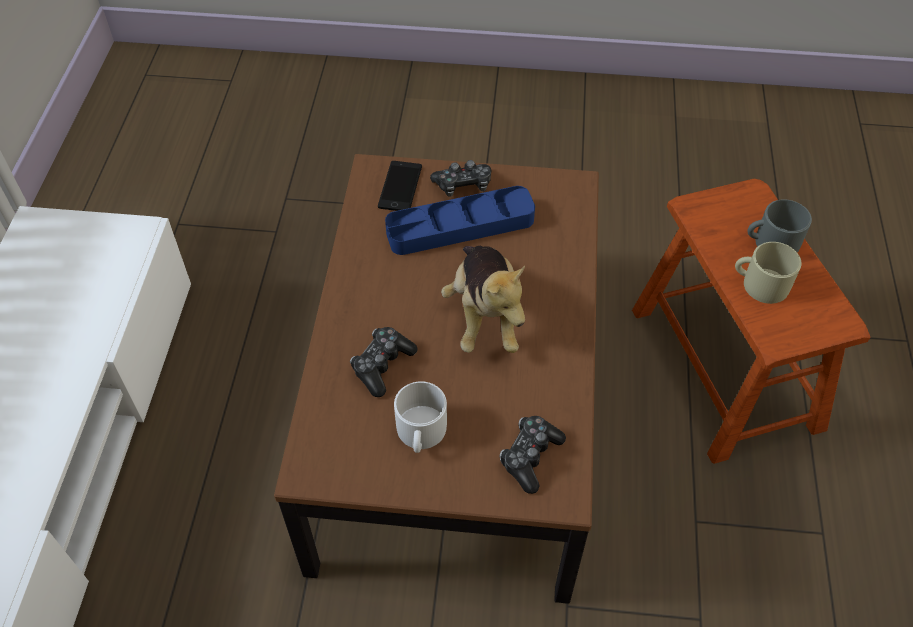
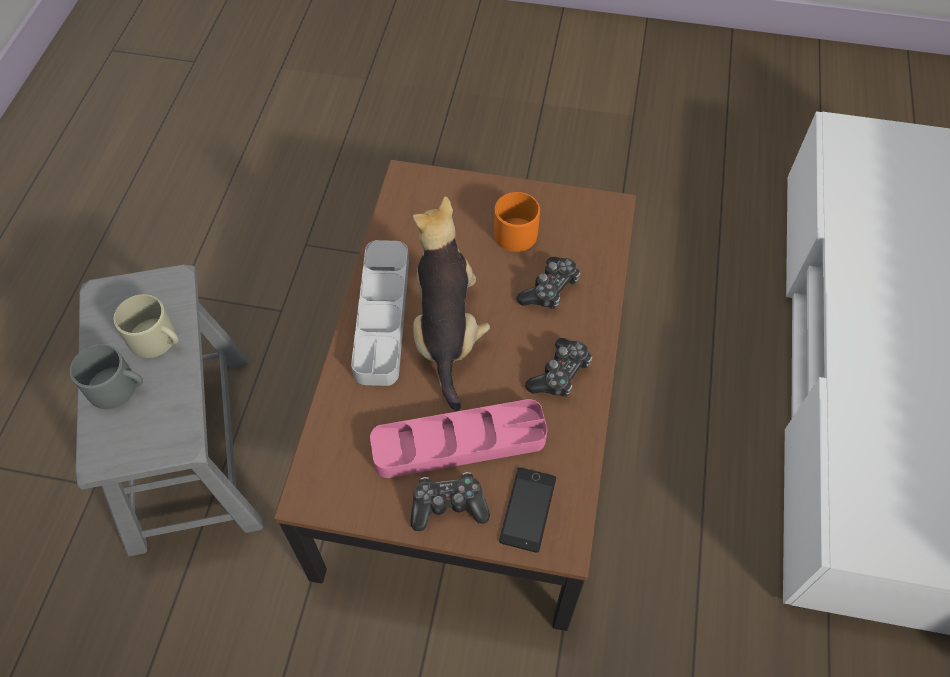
camera: 175 degrees left, 5 degrees up
blue tray [385,186,535,255] -> pink tray [370,399,547,478]
white mug [394,381,447,453] -> orange mug [494,192,540,252]
game controller [500,416,566,494] -> game controller moved to [525,338,592,397]
brown stool [632,179,870,464] -> grey stool [76,264,263,556]
none -> grey tray [351,240,409,386]

